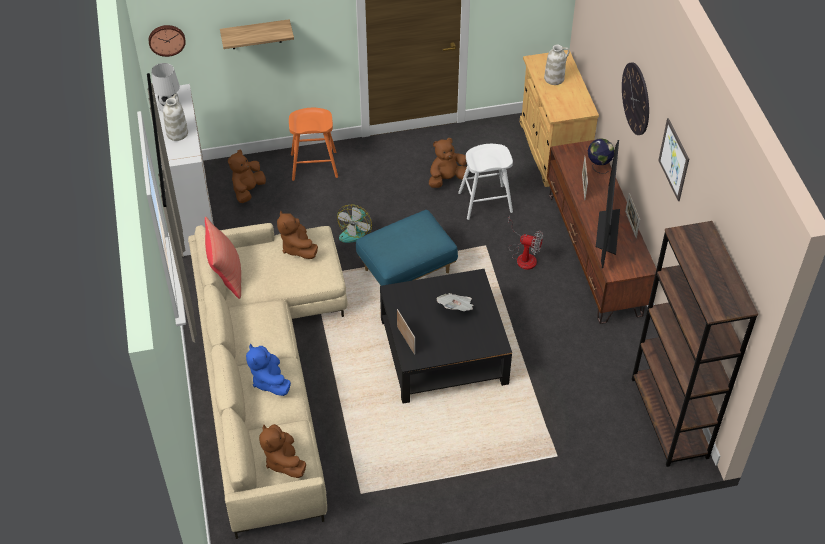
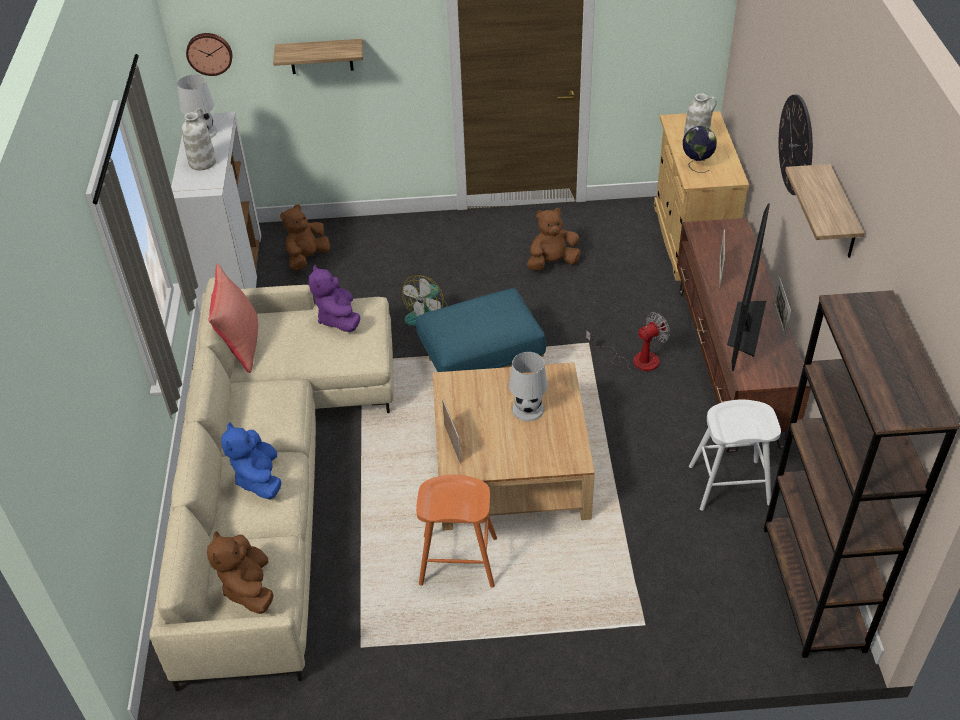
camera: 10 degrees right, 5 degrees down
brown plush toy [277,211,318,259] -> purple plush toy [309,265,360,332]
orange stool [289,108,338,181] -> orange stool moved to [416,475,497,588]
black coffee table [380,269,512,404] -> beige coffee table [433,363,595,531]
newspaper [437,293,473,311] -> white table lamp [509,352,548,421]
white stool [458,144,513,220] -> white stool moved to [689,400,781,511]
fan [508,215,543,270] -> fan turned 60 degrees counterclockwise [586,312,670,371]
globe [588,138,614,174] -> globe moved to [683,126,717,173]
picture [658,118,689,201] -> shelf [785,164,864,258]

